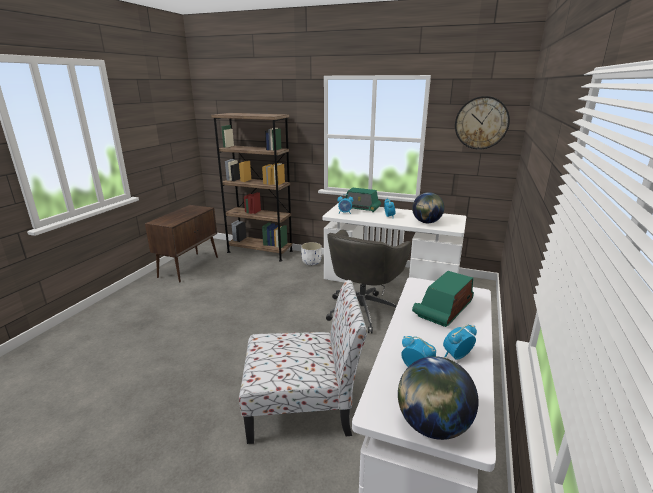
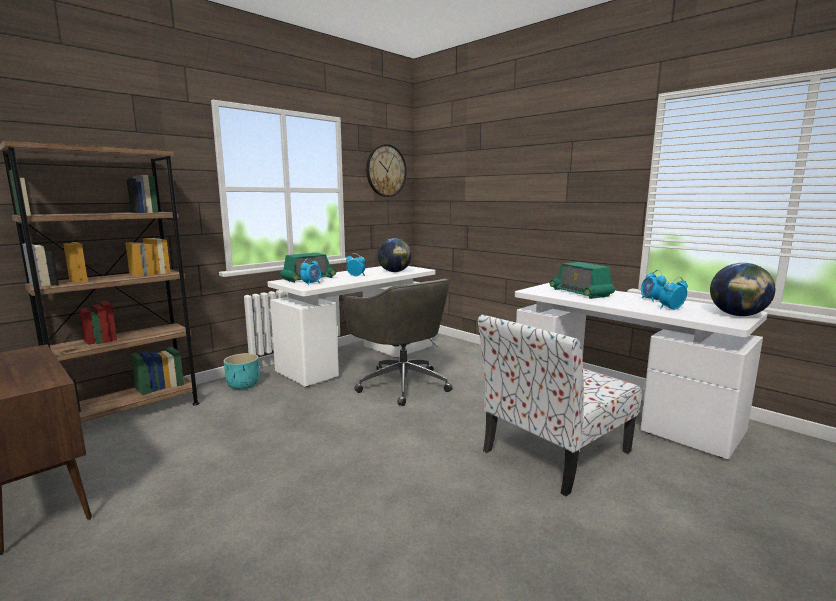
camera: 65 degrees left, 10 degrees down
chair [239,280,367,444] -> chair turned 150 degrees counterclockwise [478,314,642,496]
white planter [301,242,322,265] -> turquoise planter [223,353,259,390]

